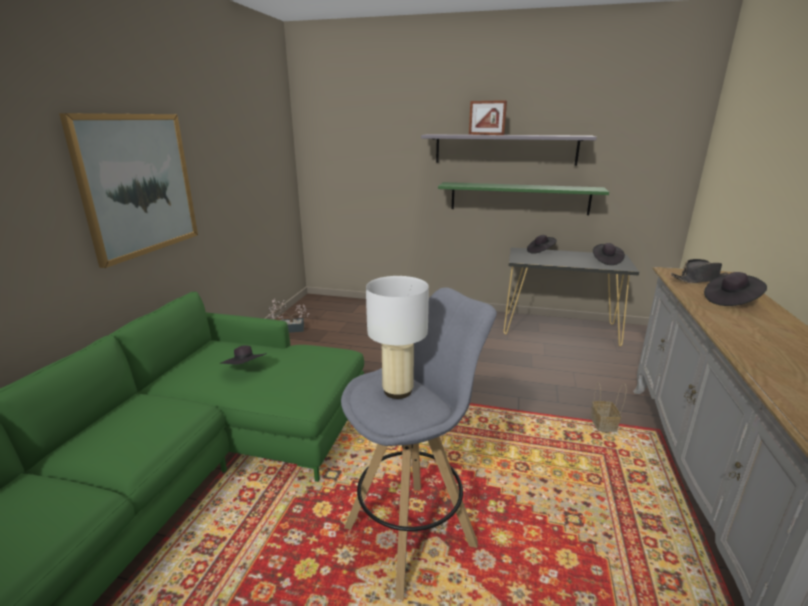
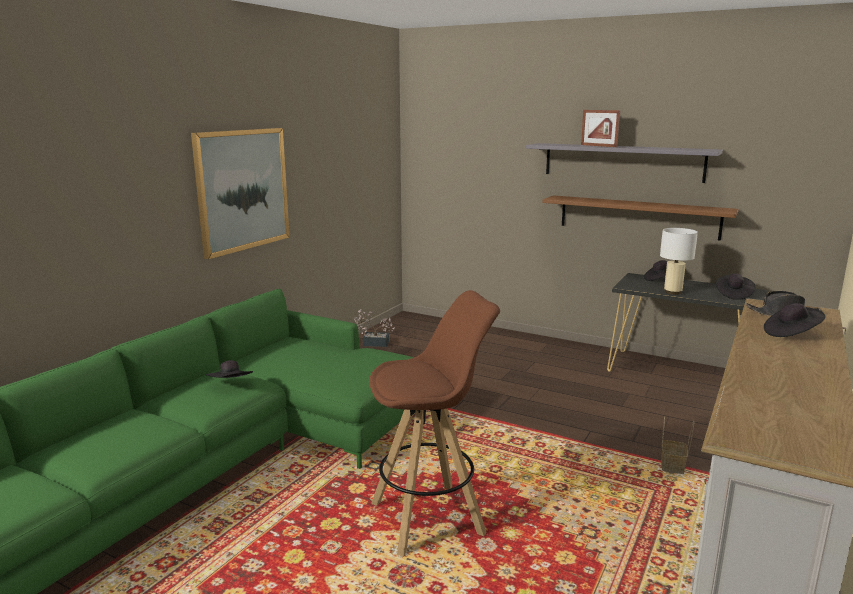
camera: 15 degrees right, 5 degrees down
black hat [221,345,267,364] -> black hat moved to [205,360,253,378]
grey stool [341,287,497,600] -> brown stool [369,290,500,557]
white table lamp [366,276,429,399] -> white table lamp moved to [660,228,698,295]
green shelf [438,182,609,215] -> brown shelf [542,195,739,241]

